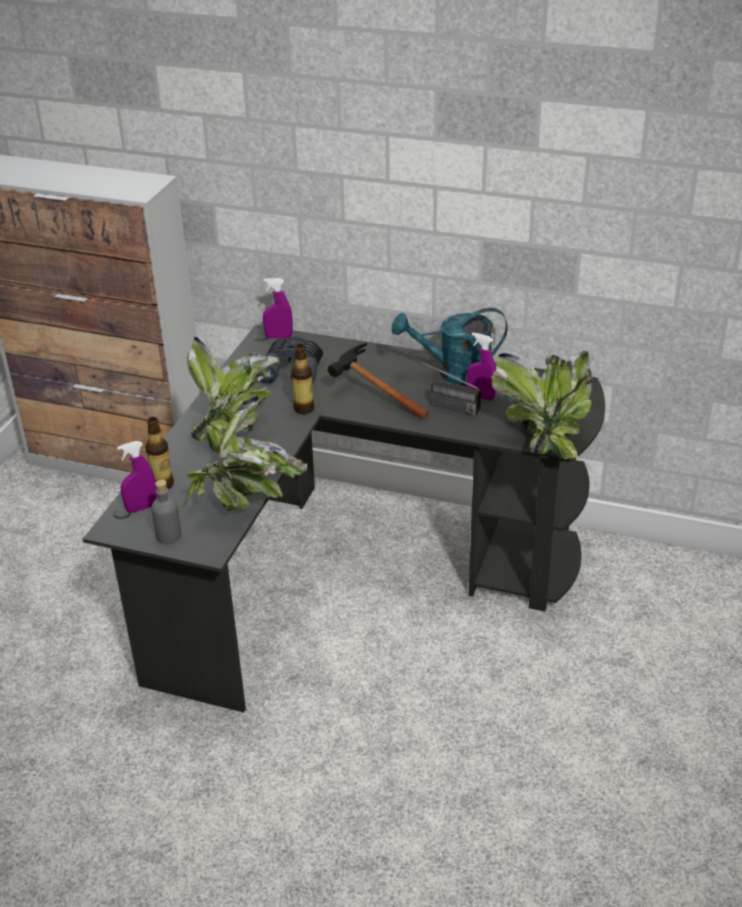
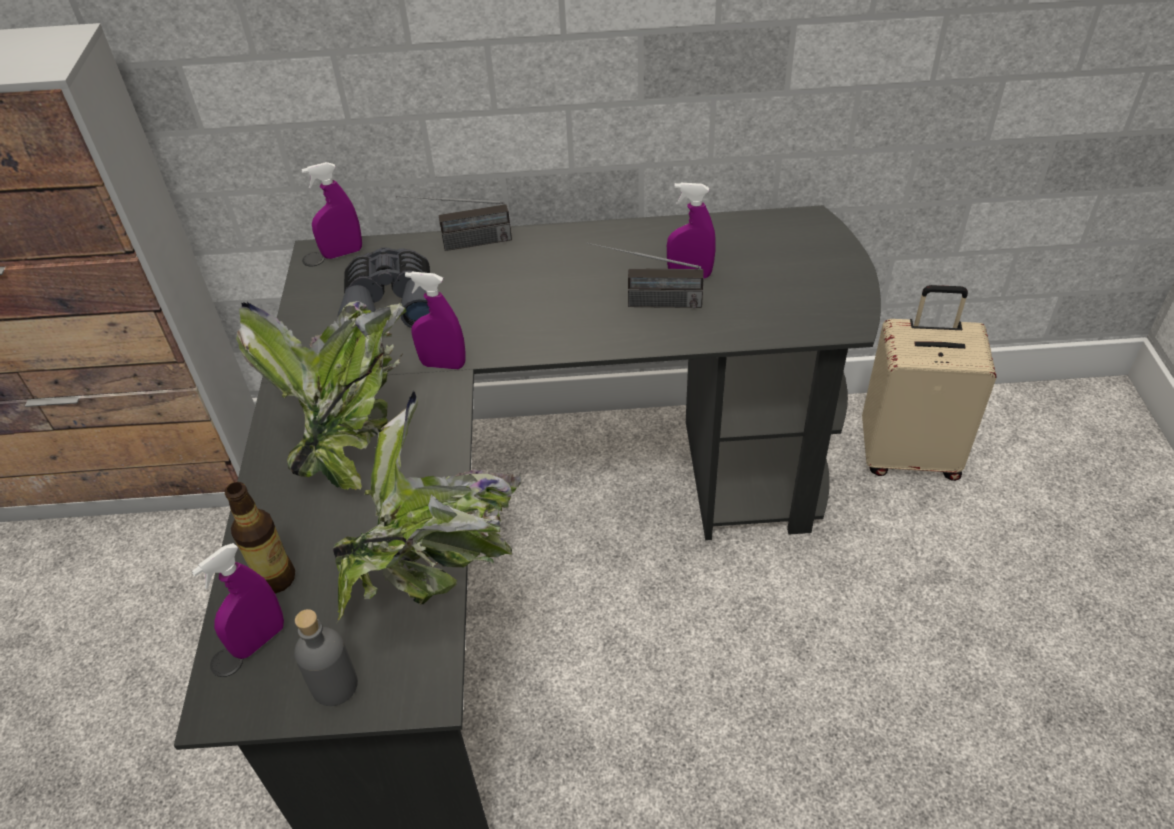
camera: 20 degrees left, 10 degrees up
bottle [291,344,314,414] -> purple spray bottle [405,272,466,369]
hammer [328,343,429,419] -> none
turquoise watering can [392,308,508,386] -> none
potted plant [491,351,593,459] -> none
none -> radio [395,196,512,251]
none -> beige suitcase [862,285,997,481]

